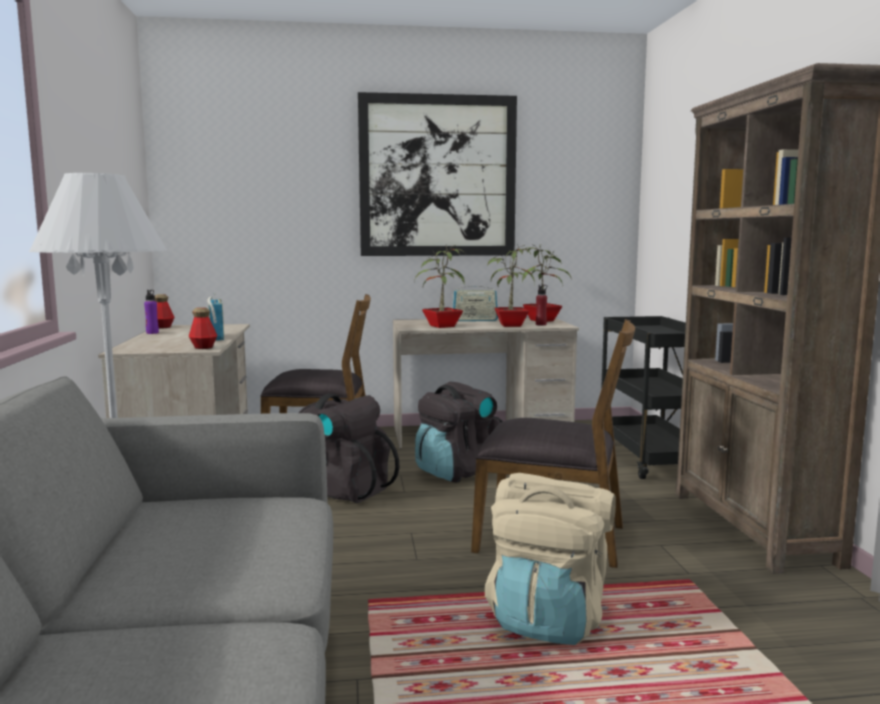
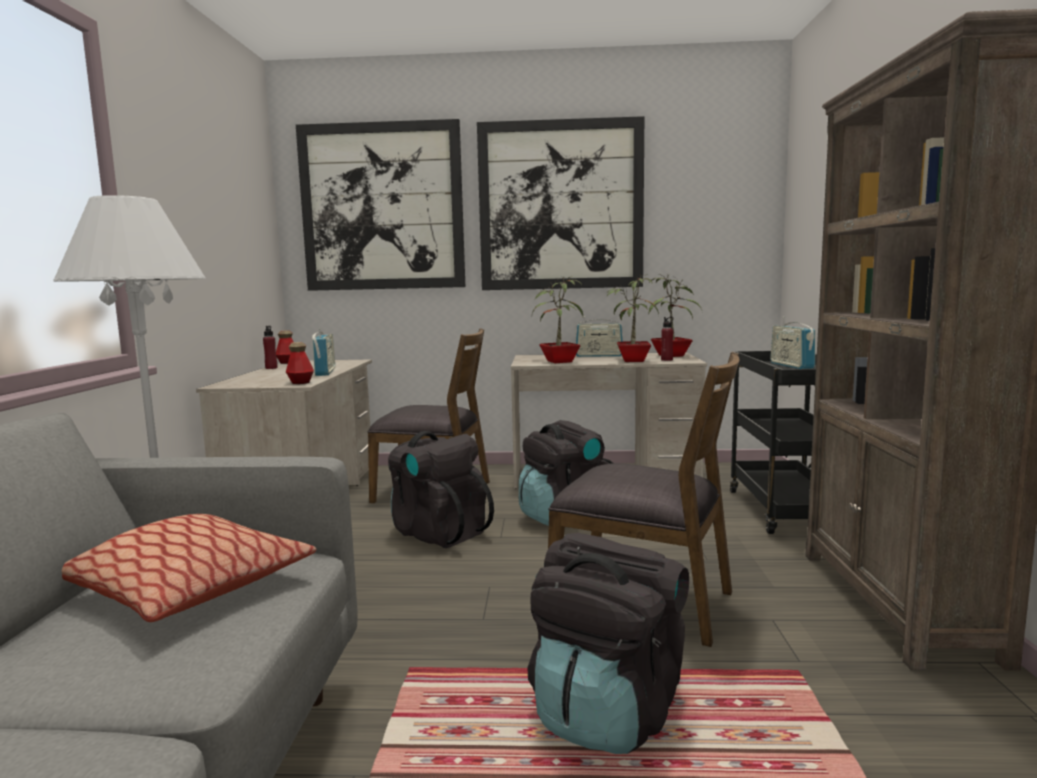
camera: 10 degrees right, 0 degrees up
purple bottle [144,290,159,334] -> red bottle [263,326,278,369]
beige backpack [485,473,616,645] -> black backpack [527,533,689,754]
none -> pillow [62,514,316,622]
none -> picture [296,119,465,291]
none -> radio [770,317,815,369]

